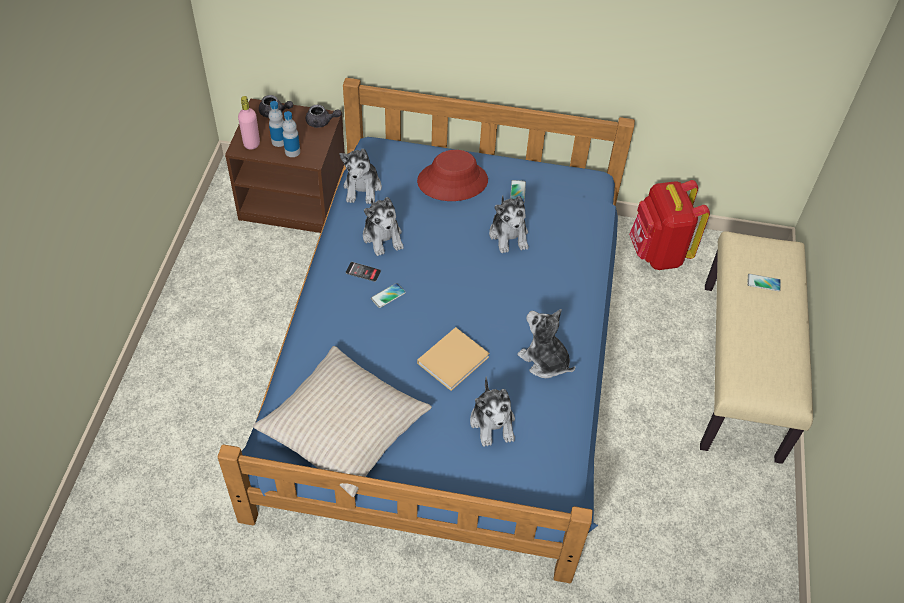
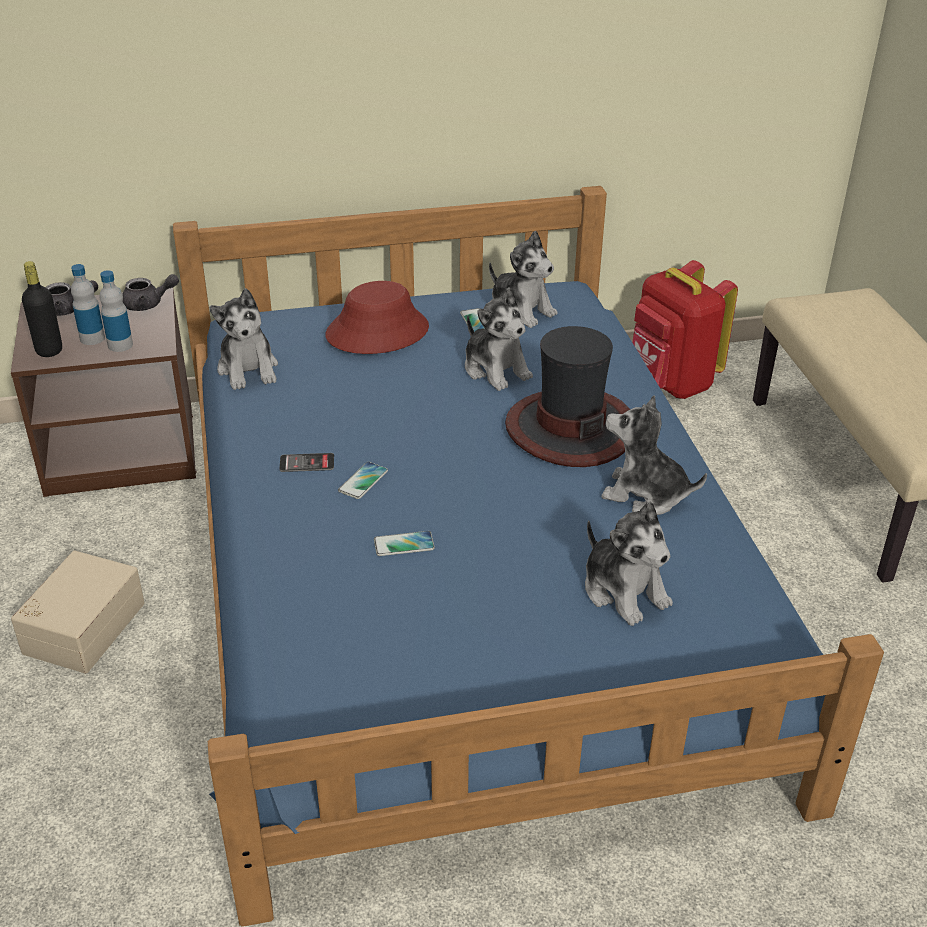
camera: 20 degrees left, 15 degrees down
pink bottle [238,96,260,150] -> black bottle [22,261,62,357]
beige pillow [253,346,432,497] -> none
plush toy [363,197,404,256] -> plush toy moved to [489,230,557,328]
beige book [417,327,490,391] -> none
phone [747,274,781,291] -> phone moved to [374,531,435,556]
none -> beige storage box [11,551,145,673]
none -> hat [505,326,630,467]

